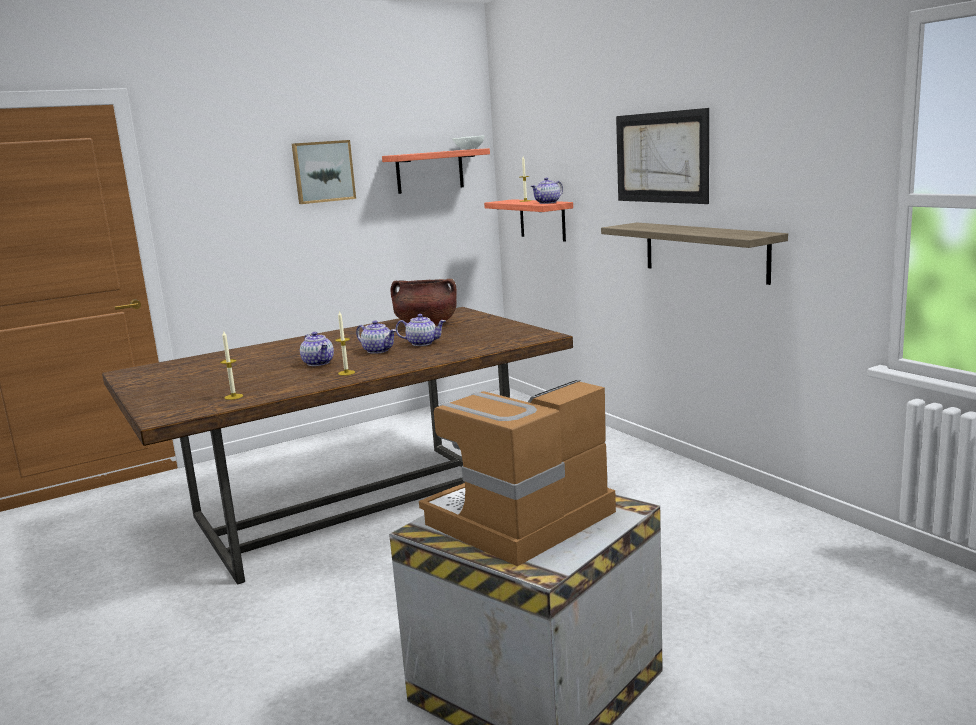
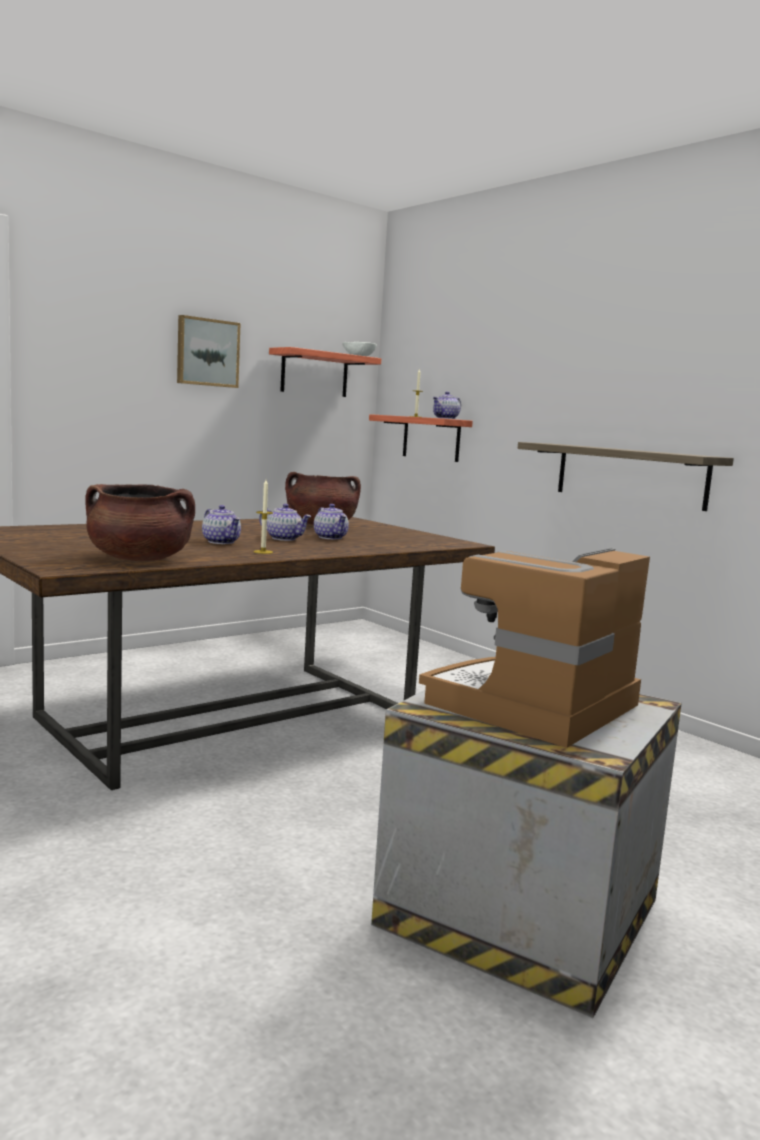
camera: 10 degrees left, 5 degrees down
candle [220,331,243,400] -> brown cooking pot [85,484,195,561]
teapot [396,314,445,346] -> teapot turned 60 degrees clockwise [314,504,349,539]
picture [616,108,709,204] -> none

